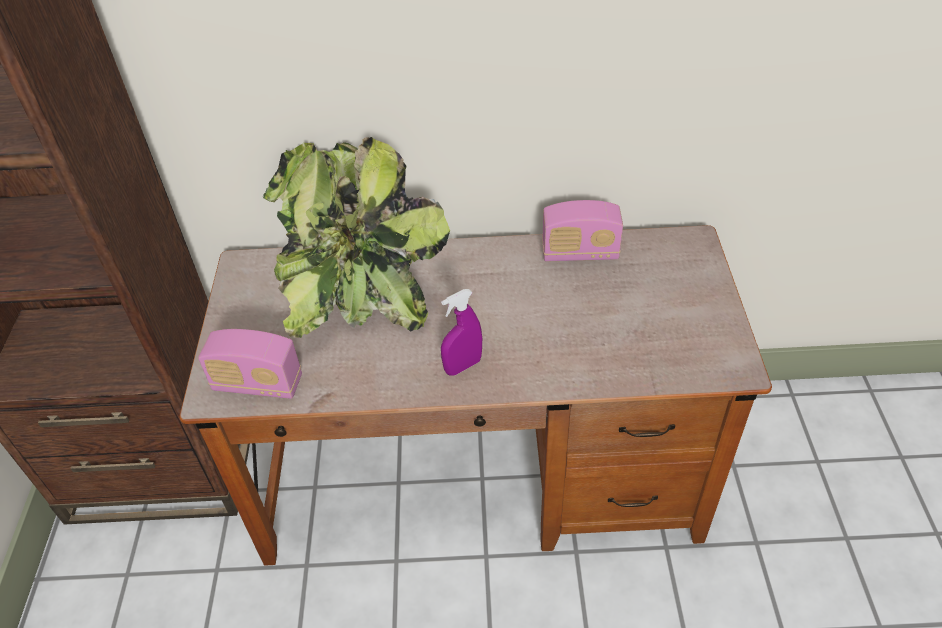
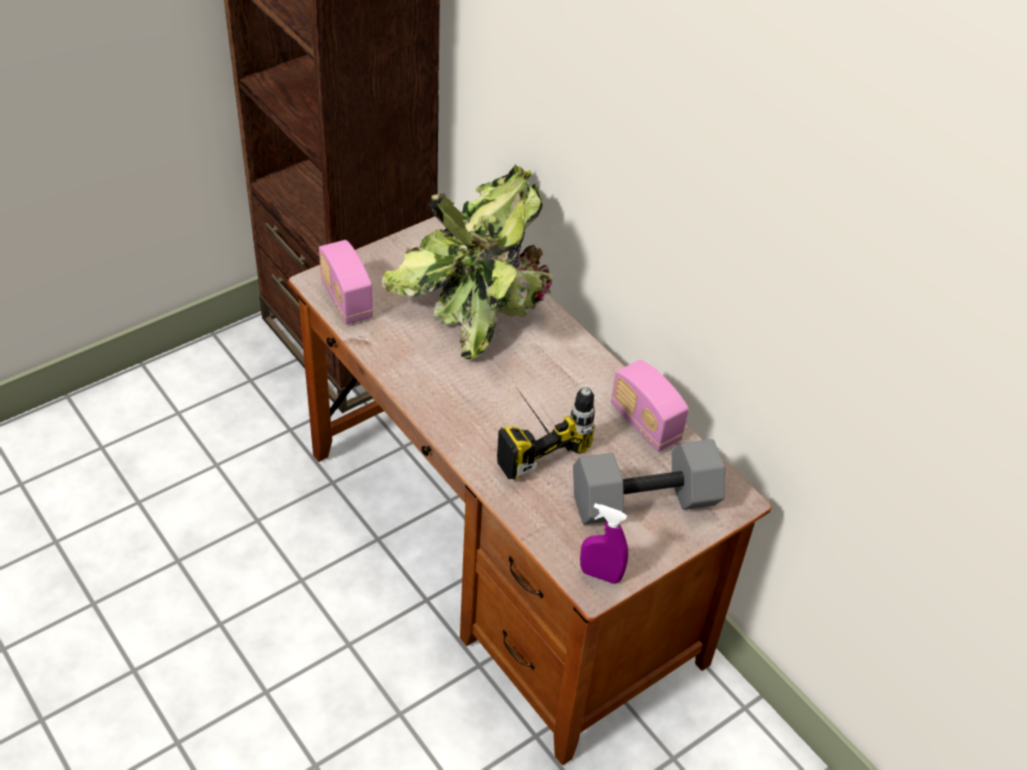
camera: 50 degrees right, 0 degrees up
purple spray bottle [441,289,482,376] -> purple spray bottle moved to [580,503,628,584]
none -> power drill [497,384,595,479]
none -> grey dumbbell [573,439,725,525]

